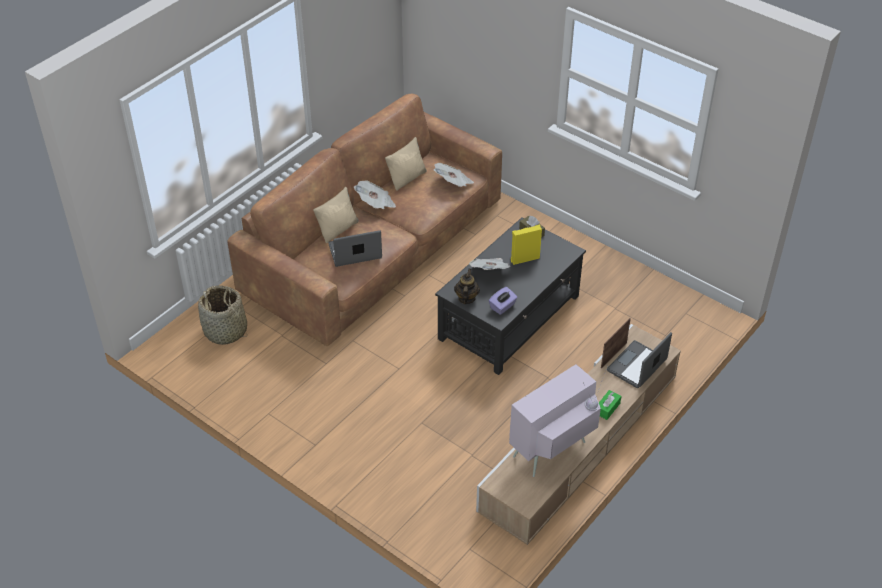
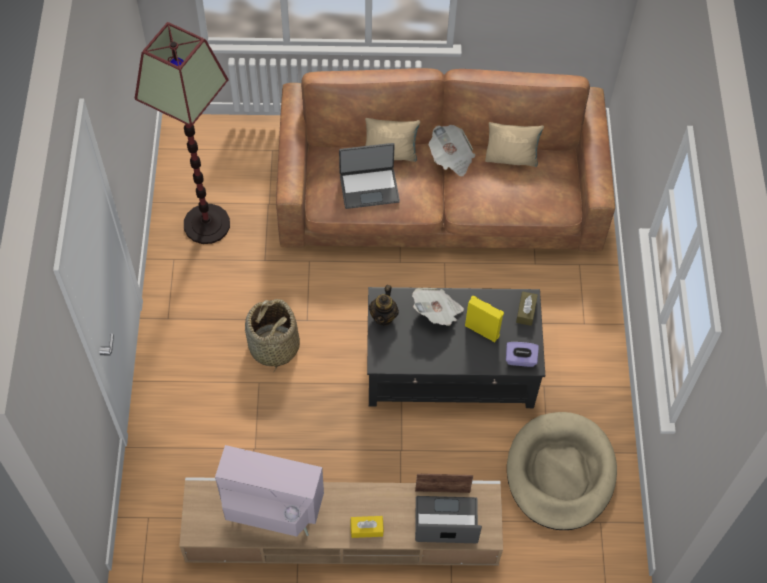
camera: 50 degrees right, 15 degrees up
basket [198,285,247,345] -> basket moved to [245,299,300,372]
laptop [328,230,382,267] -> laptop turned 135 degrees clockwise [339,143,400,209]
newspaper [433,163,474,187] -> none
teapot [454,269,480,304] -> teapot turned 135 degrees clockwise [369,285,399,326]
purple tissue box [489,287,518,315] -> purple tissue box moved to [506,342,539,367]
green tissue box [599,390,621,420] -> yellow tissue box [350,516,384,538]
none -> floor lamp [135,22,230,244]
none -> beige dog bed [507,412,617,530]

